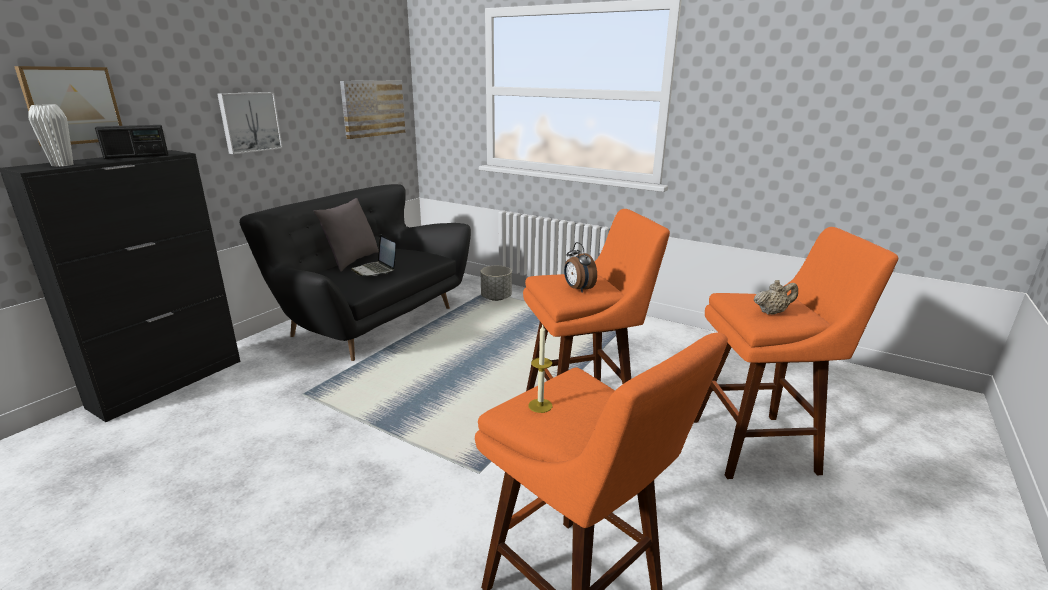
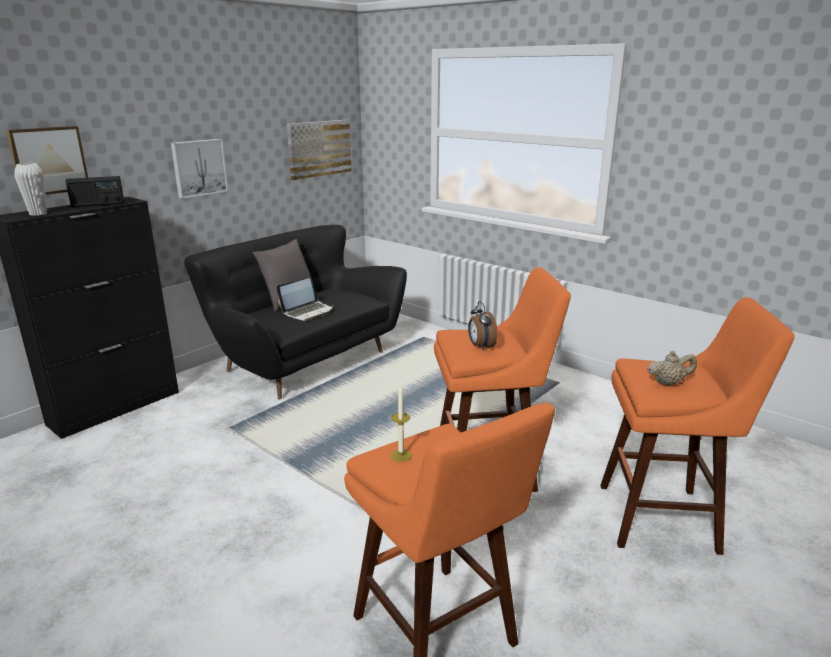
camera: 10 degrees right, 0 degrees up
laptop [351,235,396,276] -> laptop turned 105 degrees counterclockwise [277,278,334,321]
grey planter [481,266,512,301] -> none

